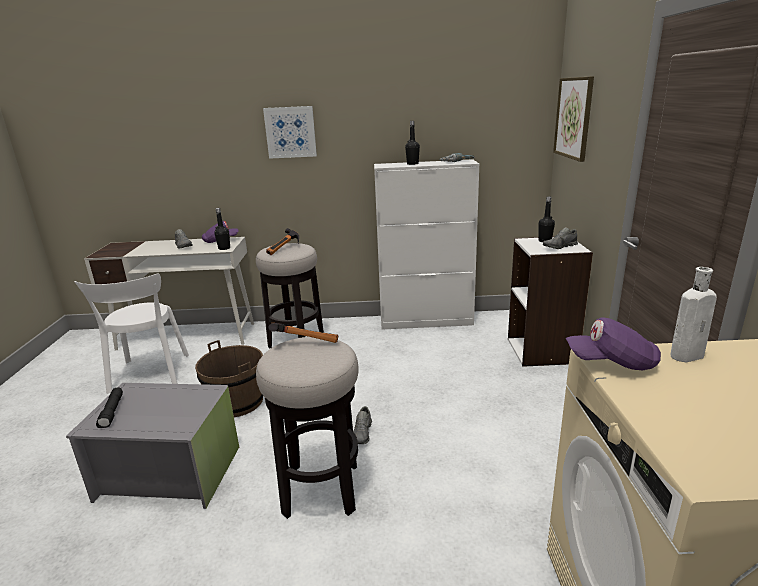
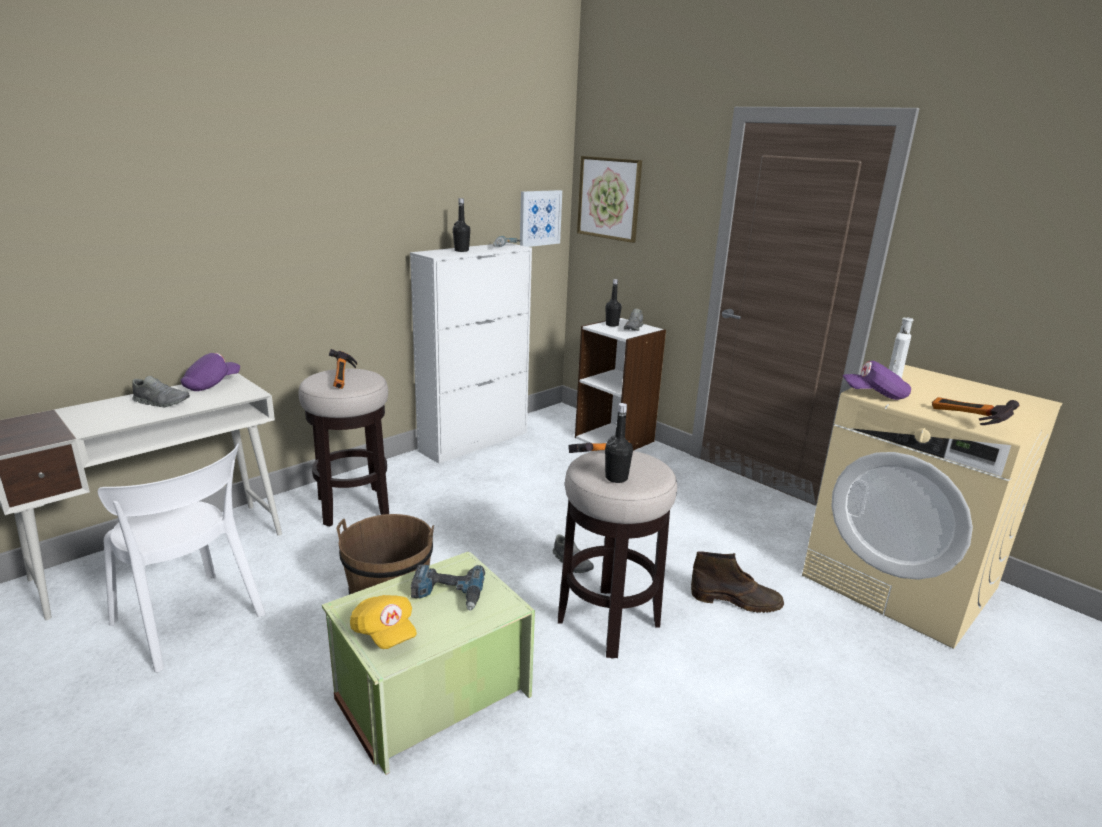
camera: 45 degrees left, 0 degrees up
grey storage box [66,383,239,509] -> green storage box [322,552,535,775]
black flashlight [96,387,123,428] -> yellow cap [350,595,417,649]
black bottle [214,208,230,250] -> black bottle moved to [605,403,633,483]
picture [263,106,317,159] -> picture moved to [520,190,562,247]
purple cap [566,317,661,370] -> purple cap turned 45 degrees clockwise [842,361,911,400]
none -> power drill [411,565,485,611]
none -> brown boot [691,551,784,613]
none -> hammer [932,397,1019,425]

